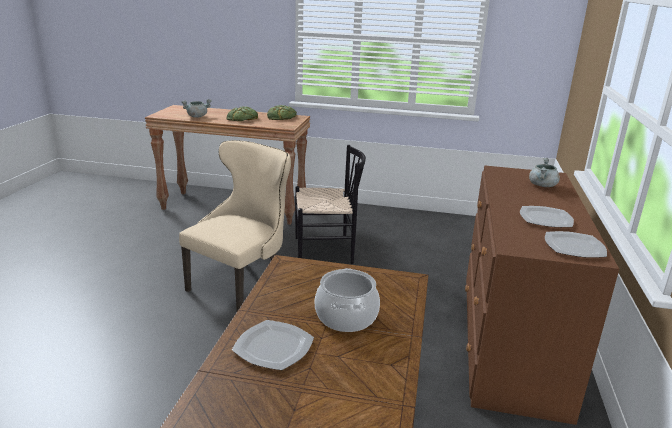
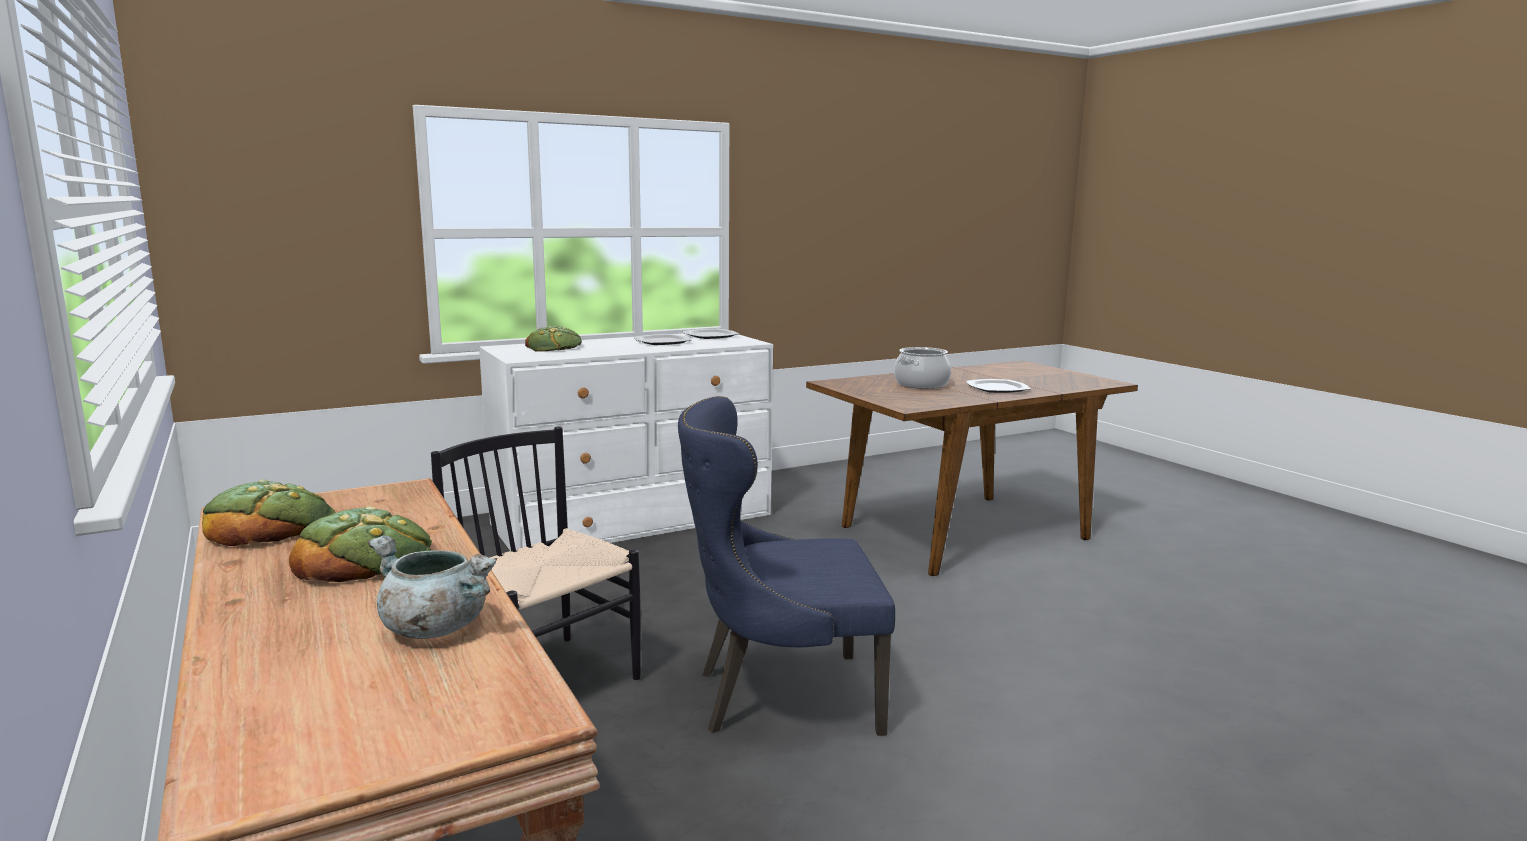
camera: 130 degrees left, 10 degrees down
beige chair [179,140,291,311] -> blue chair [678,396,895,736]
brown dresser [465,165,619,425] -> white dresser [479,333,773,551]
grey cooking pot [529,158,560,187] -> bread [525,326,582,352]

